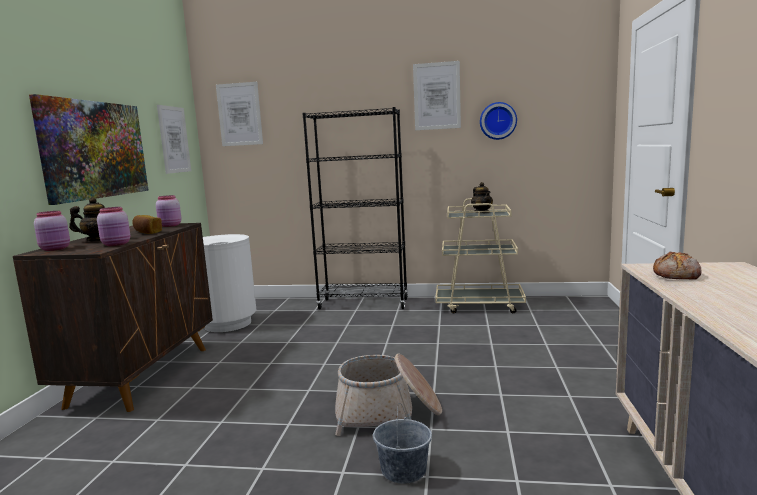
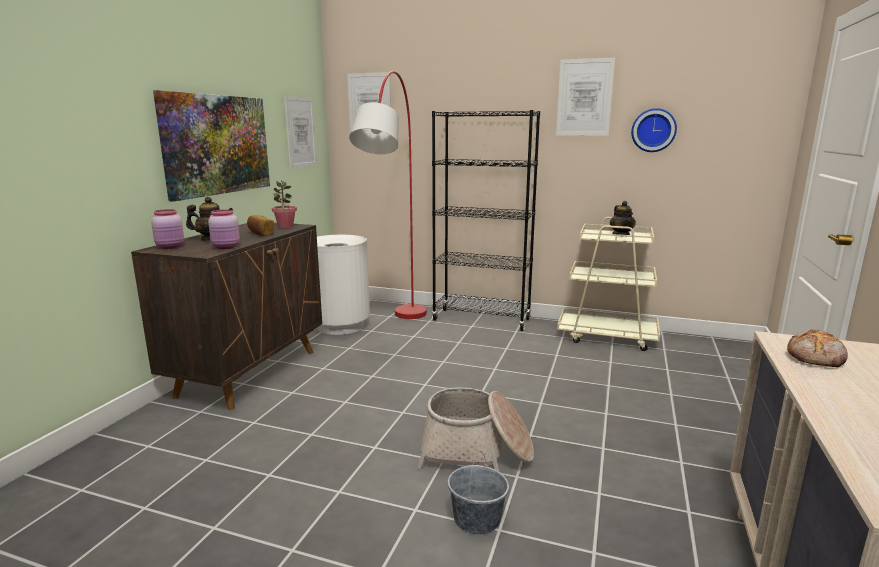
camera: 10 degrees right, 5 degrees up
pink jar [156,195,182,227] -> potted plant [272,180,297,228]
none -> red floor lamp [349,71,427,319]

